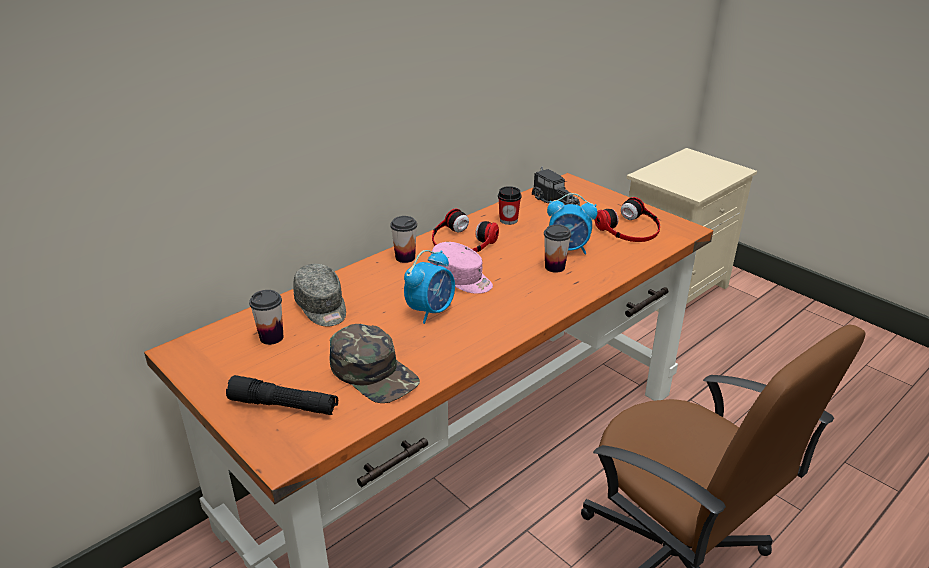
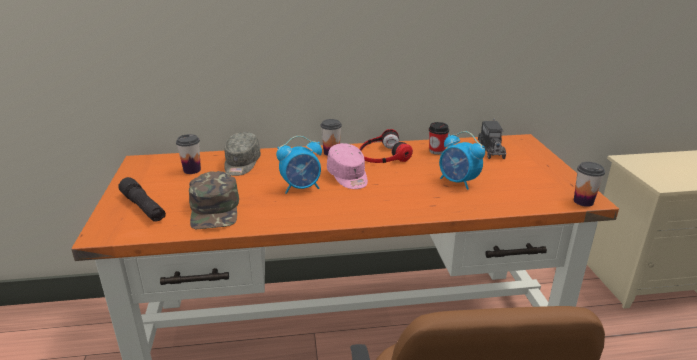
camera: 35 degrees right, 5 degrees down
cup [544,225,571,273] -> cup moved to [574,162,605,207]
headphones [595,197,660,242] -> none

